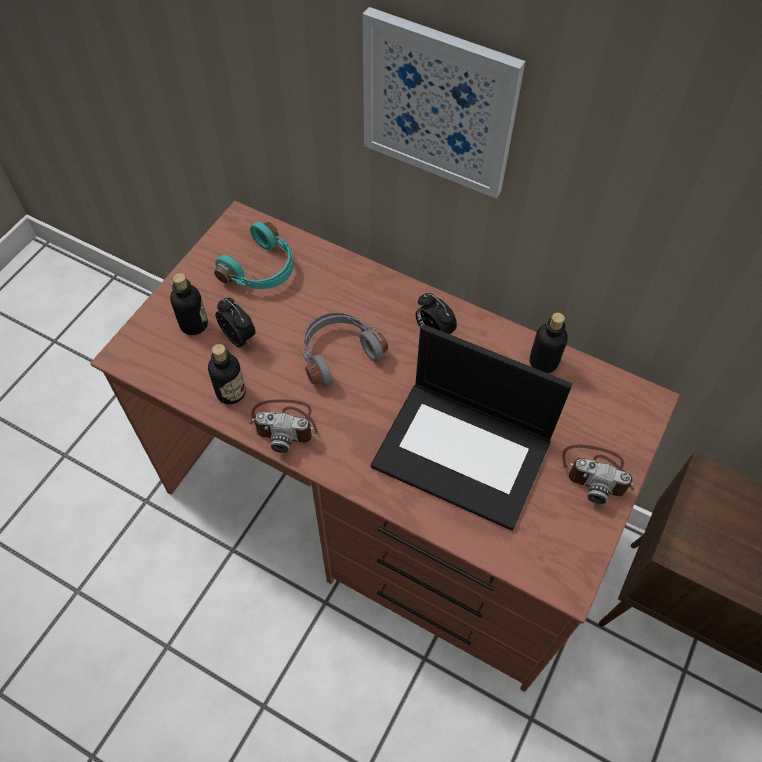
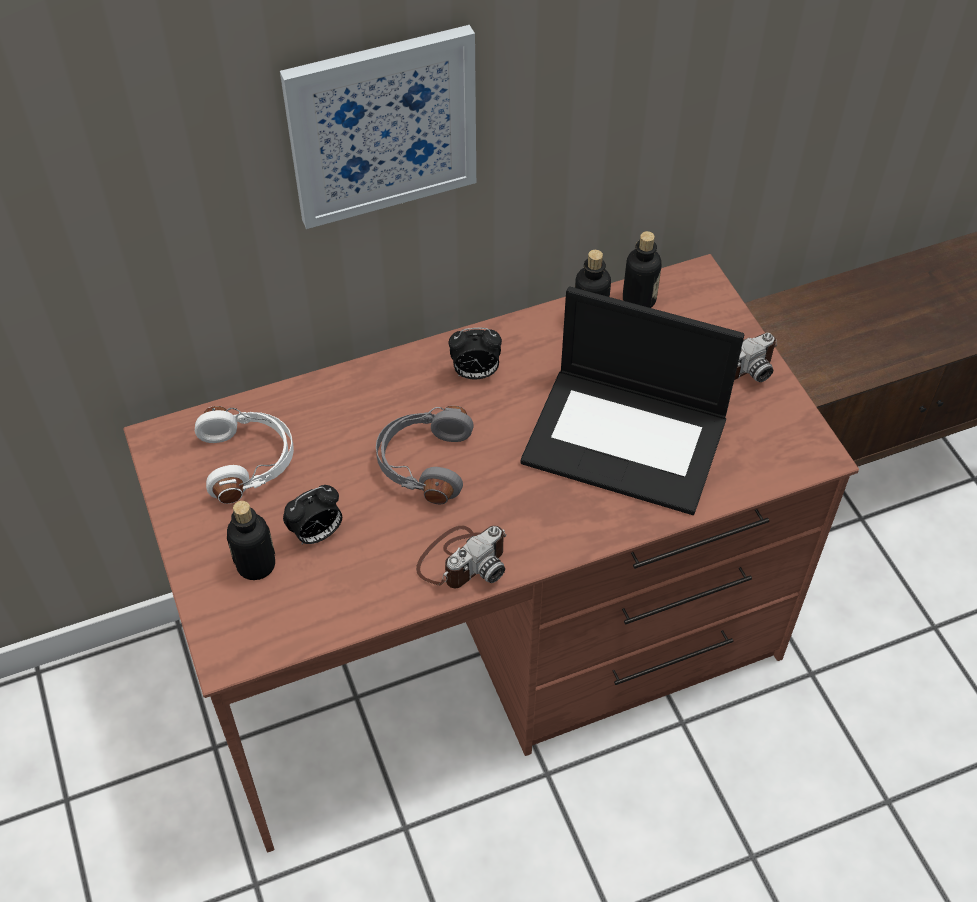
camera: 50 degrees left, 5 degrees down
bottle [208,344,246,404] -> bottle moved to [623,231,662,308]
turquoise headphones [214,222,293,289] -> white headphones [195,406,294,504]
alarm clock [215,298,256,348] -> alarm clock turned 150 degrees clockwise [283,485,342,545]
laptop [371,324,572,531] -> laptop turned 45 degrees clockwise [521,287,744,515]

